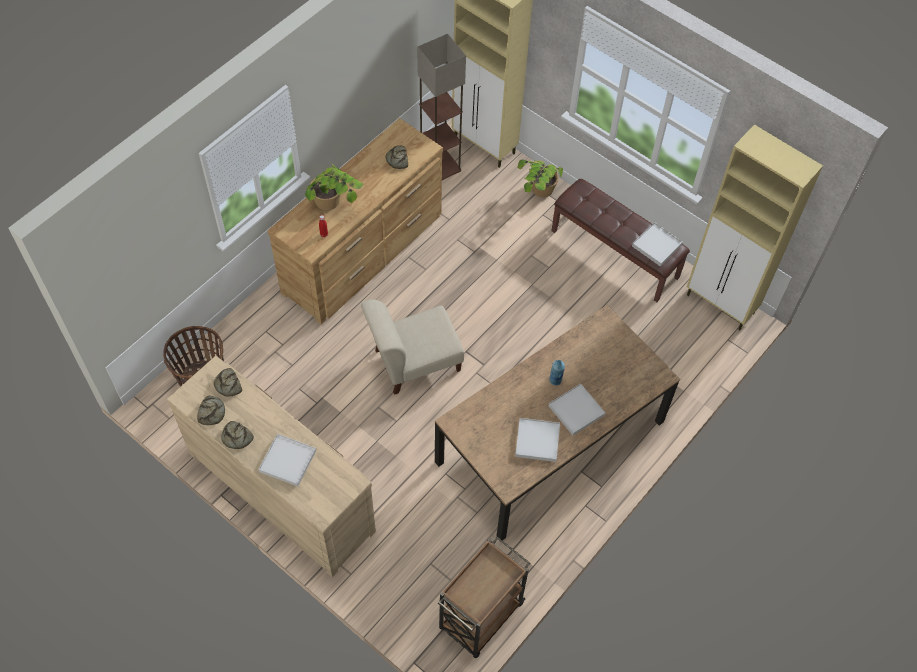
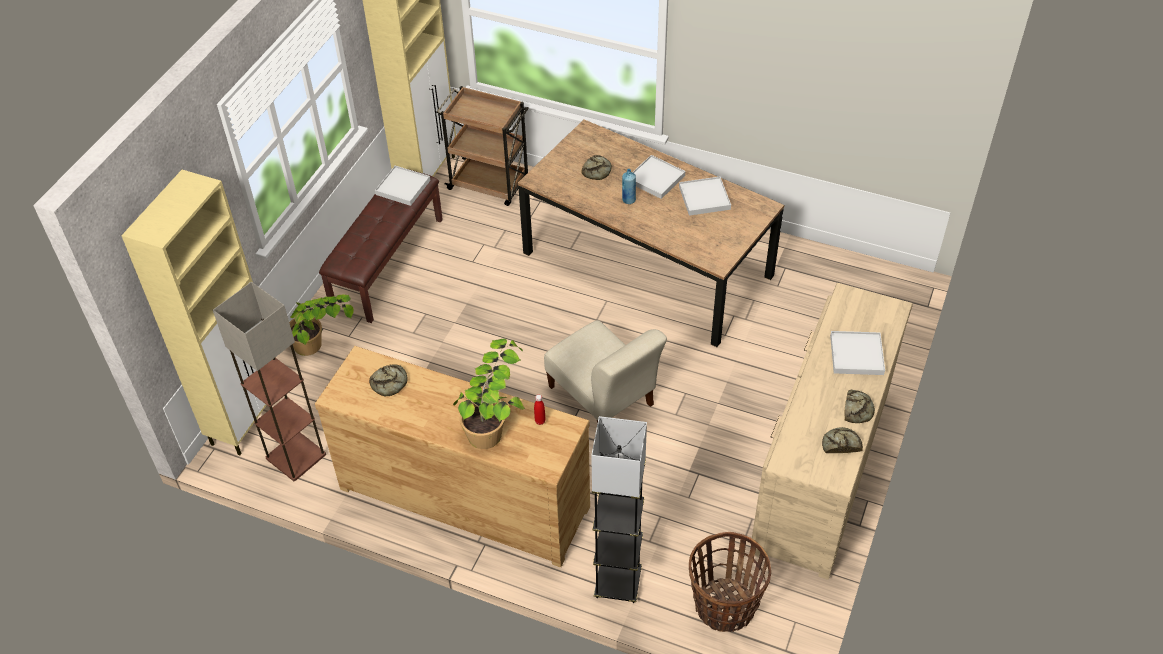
camera: 105 degrees left, 10 degrees down
bread [214,368,242,397] -> bread moved to [581,155,612,180]
brown cart [438,537,530,658] -> brown cart moved to [437,86,529,206]
none -> grey floor lamp [591,416,647,603]

